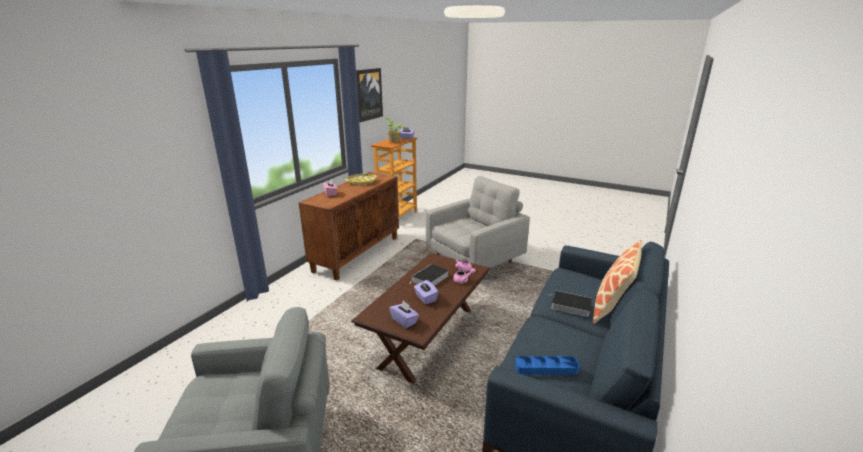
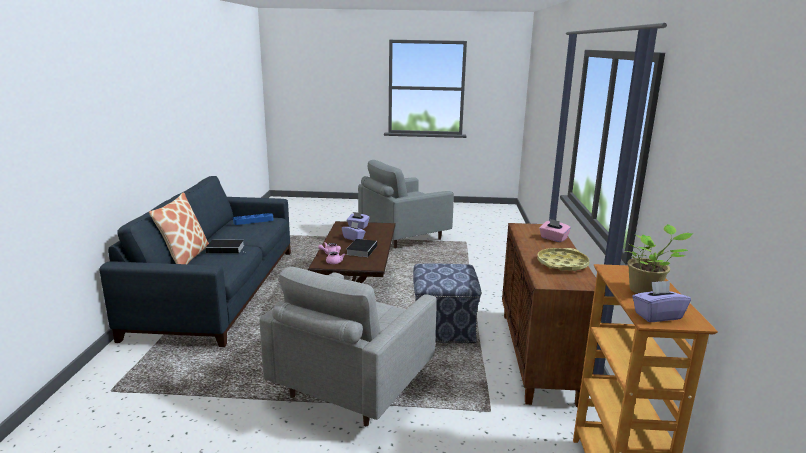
camera: 155 degrees right, 5 degrees down
picture [356,68,383,122] -> none
none -> ottoman [413,264,481,343]

